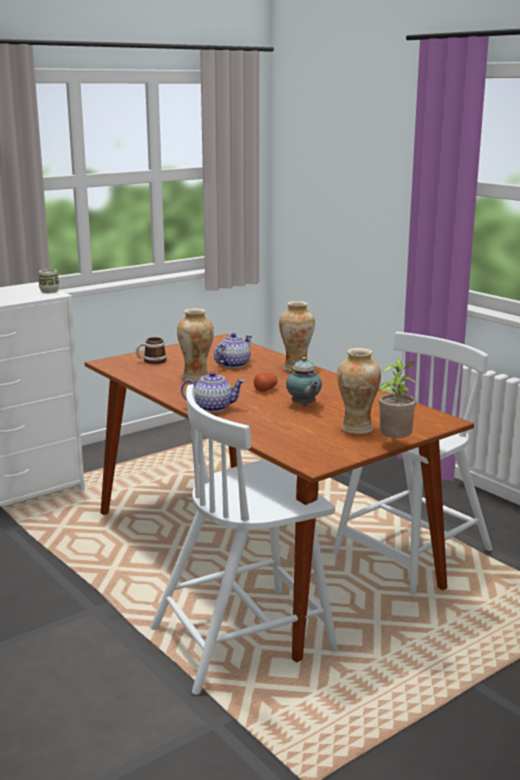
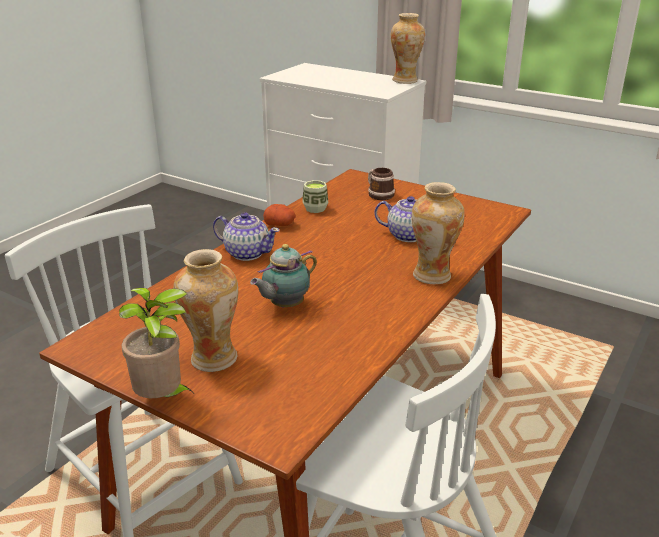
camera: 70 degrees right, 10 degrees up
cup [39,269,59,293] -> cup moved to [302,180,328,213]
vase [177,308,214,381] -> vase moved to [391,13,425,84]
teapot [181,371,245,412] -> teapot turned 45 degrees counterclockwise [213,212,280,261]
potato [254,372,278,392] -> potato moved to [263,204,296,226]

